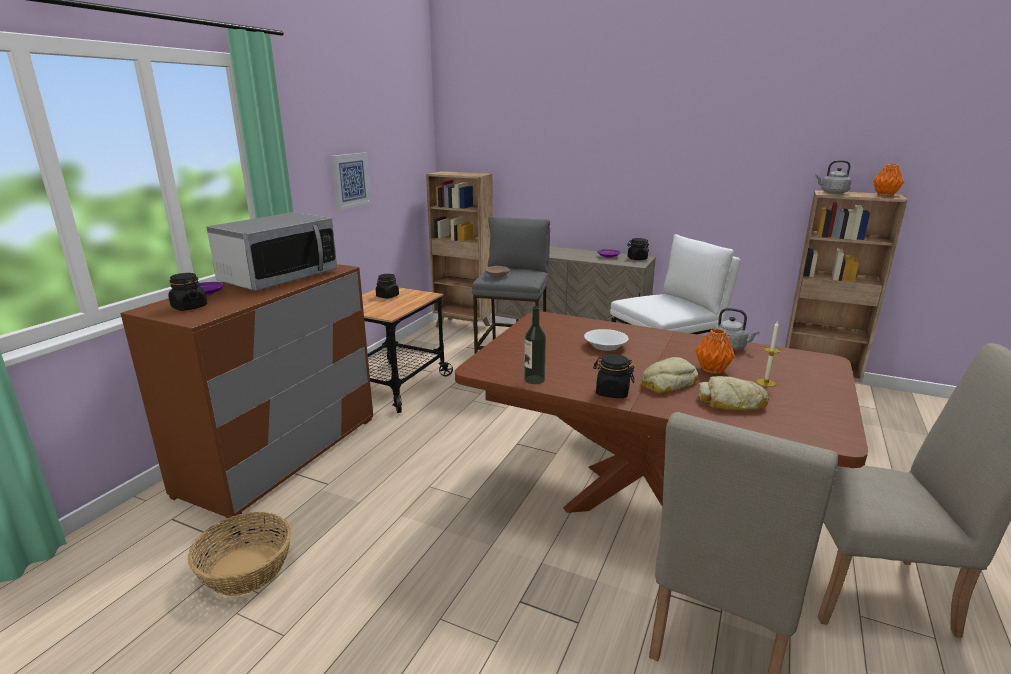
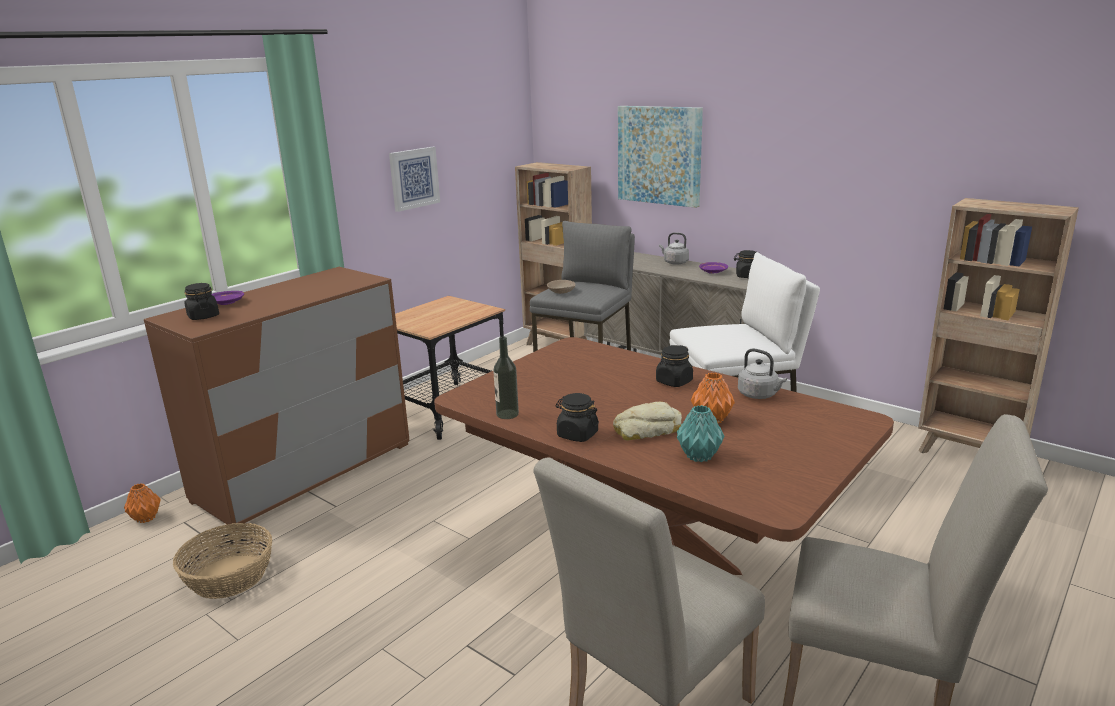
camera: 15 degrees right, 0 degrees up
microwave [206,212,338,291] -> none
black jar [376,274,399,299] -> black jar moved to [656,345,693,387]
white bowl [584,329,629,351] -> none
bread [699,376,769,410] -> turquoise vase [677,405,724,462]
candle [757,321,780,387] -> none
grey kettle [815,160,851,194] -> grey kettle moved to [659,232,689,265]
orange vase [873,164,904,196] -> orange vase moved to [124,484,161,523]
none -> picture [618,106,703,208]

